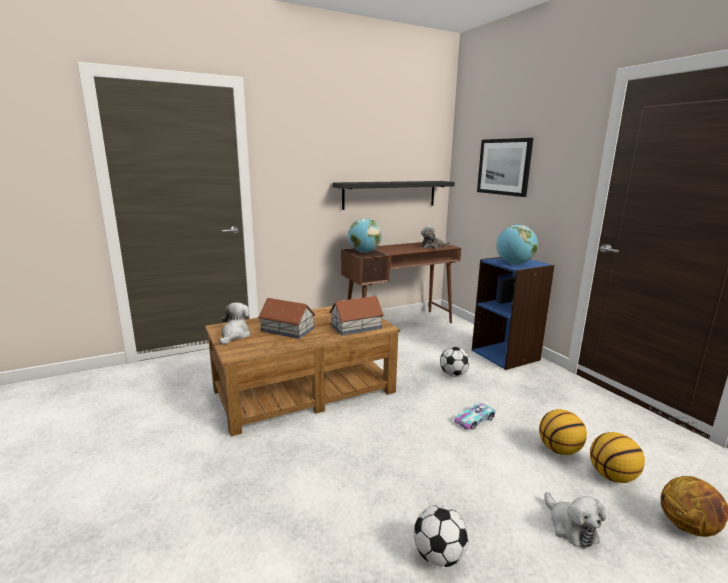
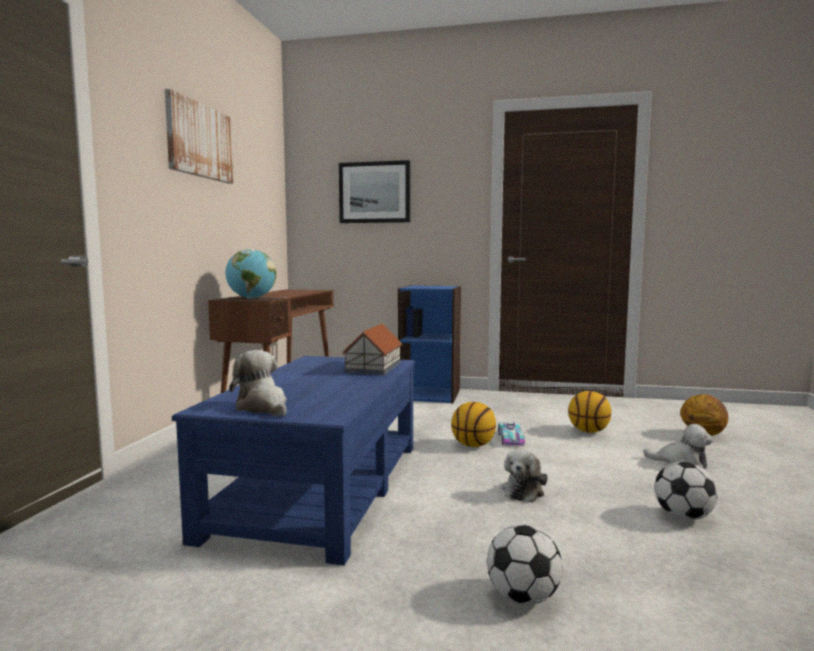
camera: 50 degrees left, 10 degrees down
brown coffee table [205,306,400,436] -> blue coffee table [172,356,415,565]
toy house [258,298,316,339] -> none
black shelf [333,181,455,210] -> none
plush toy [421,226,450,248] -> plush toy moved to [501,450,547,502]
football [440,347,470,376] -> football moved to [487,524,562,605]
globe [496,225,538,265] -> none
basketball [590,432,645,483] -> basketball moved to [451,402,496,447]
none -> picture [165,89,234,184]

